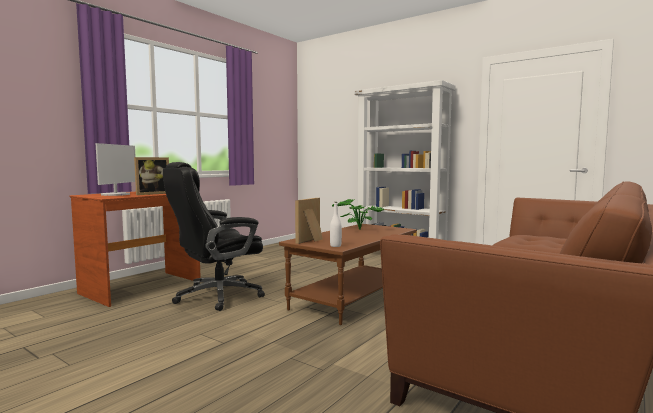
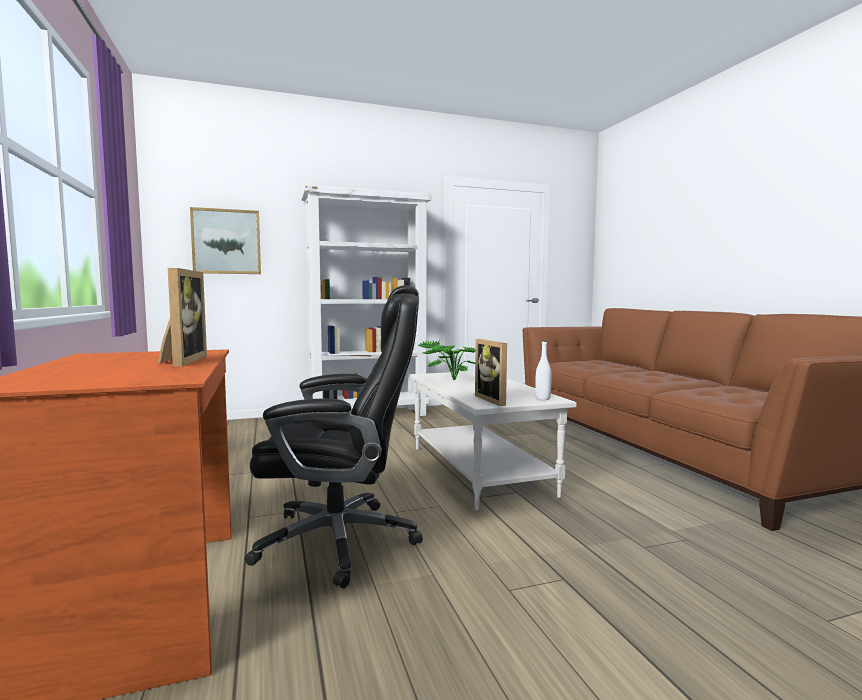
camera: 55 degrees left, 0 degrees up
monitor [96,143,135,196] -> none
black office chair [163,162,265,311] -> black office chair turned 90 degrees counterclockwise [245,285,423,588]
brown coffee table [279,224,417,325] -> white coffee table [410,371,577,510]
none -> picture [190,207,261,274]

